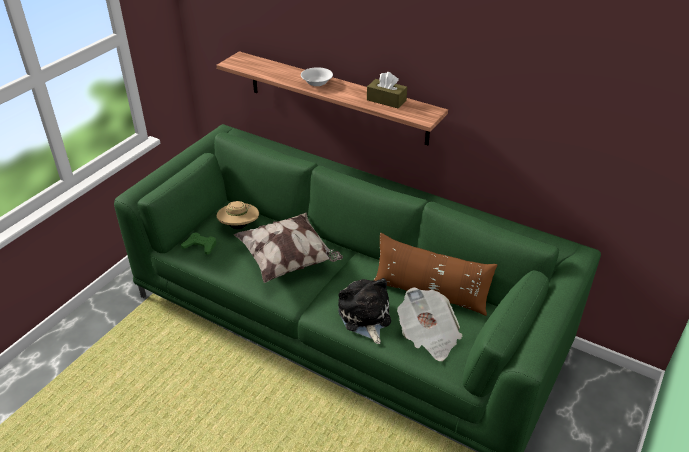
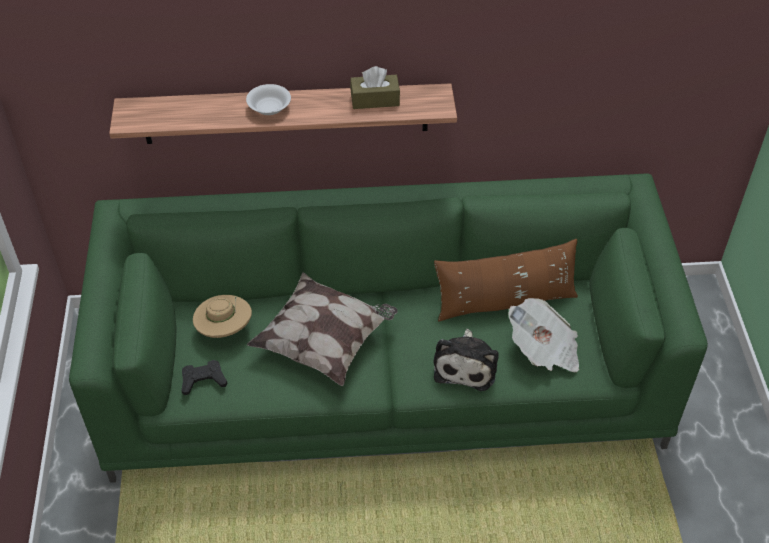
camera: 35 degrees left, 10 degrees up
green game controller [181,233,216,255] -> black game controller [181,360,227,395]
plush toy [338,278,391,344] -> plush toy turned 120 degrees counterclockwise [434,329,499,391]

